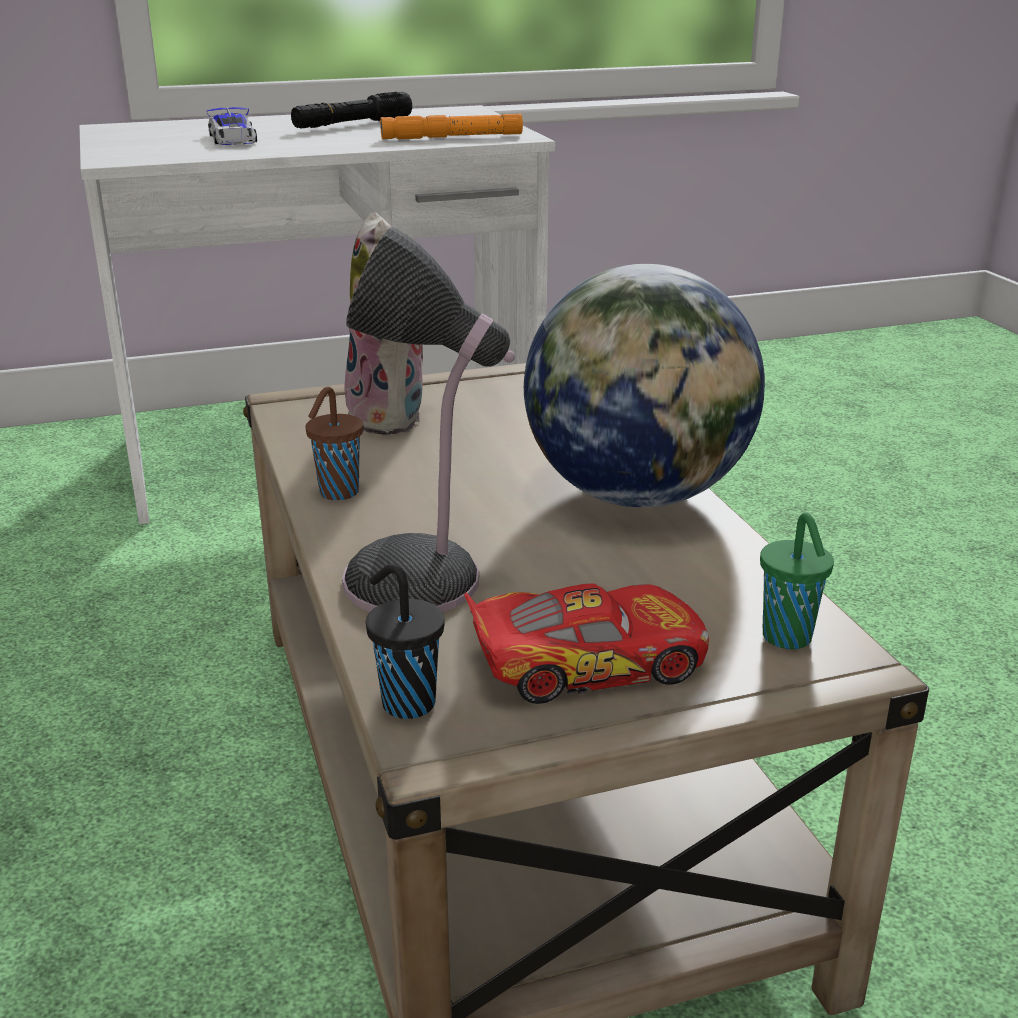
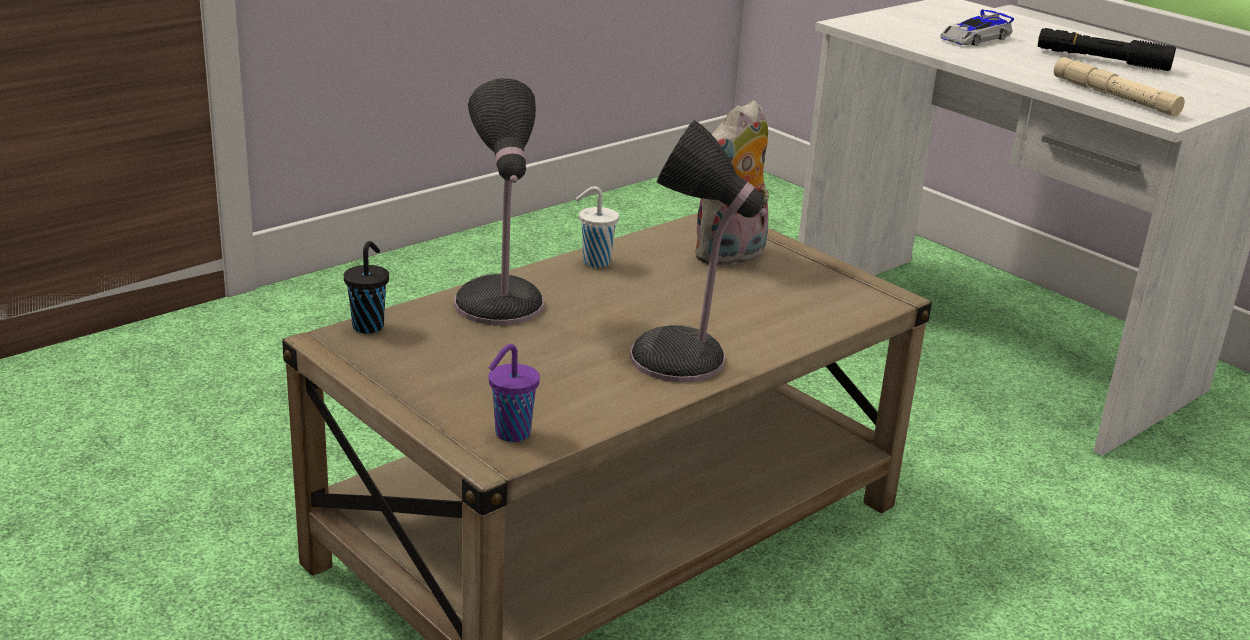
camera: 65 degrees right, 0 degrees up
brown cup [305,387,363,500] -> white cup [576,186,619,268]
orange flashlight [380,113,523,139] -> beige flashlight [1054,57,1185,117]
toy car [464,583,709,704] -> none
globe [524,264,765,508] -> table lamp [630,120,766,382]
green cup [760,513,834,649] -> purple cup [489,344,540,442]

